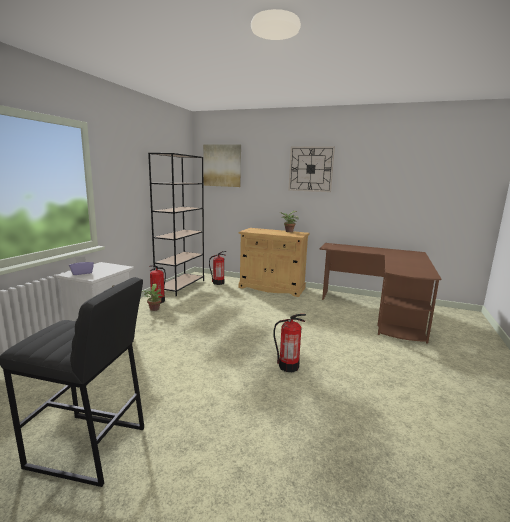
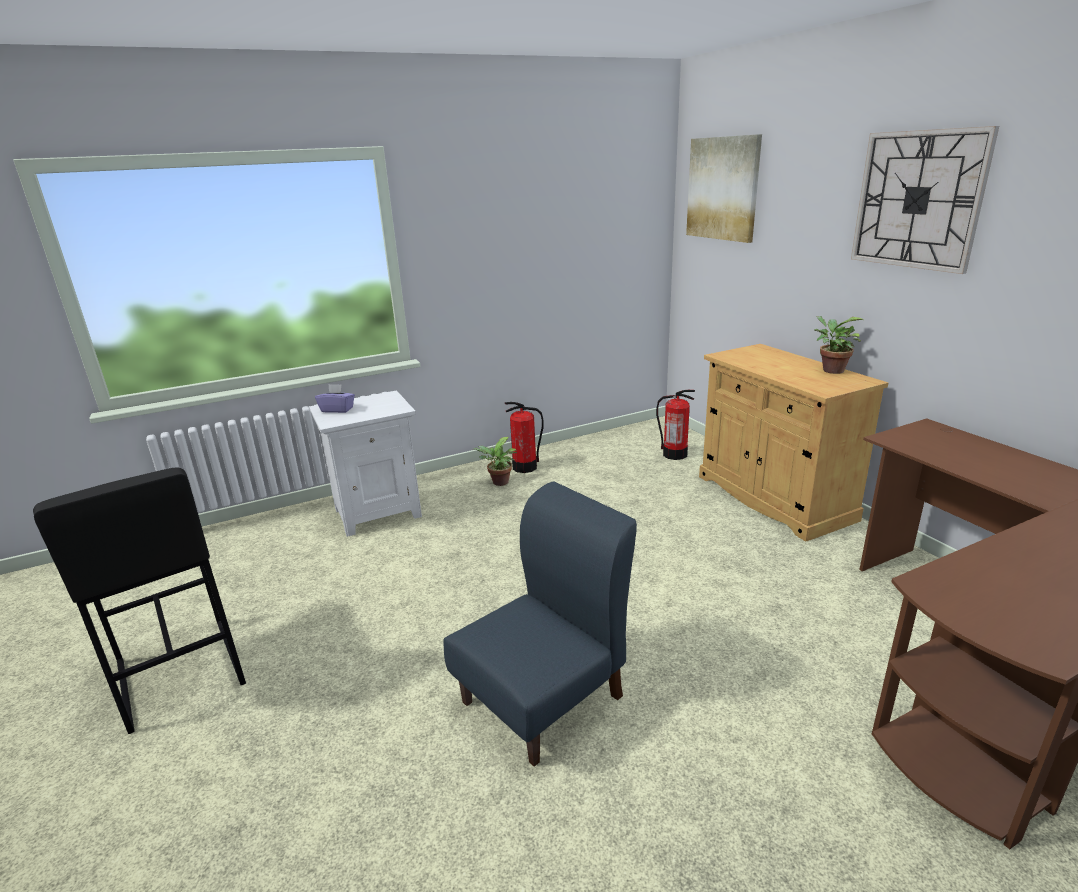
camera: 45 degrees right, 10 degrees up
beige bookcase [148,153,204,297] -> none
fire extinguisher [273,314,306,372] -> blue chair [443,482,637,767]

